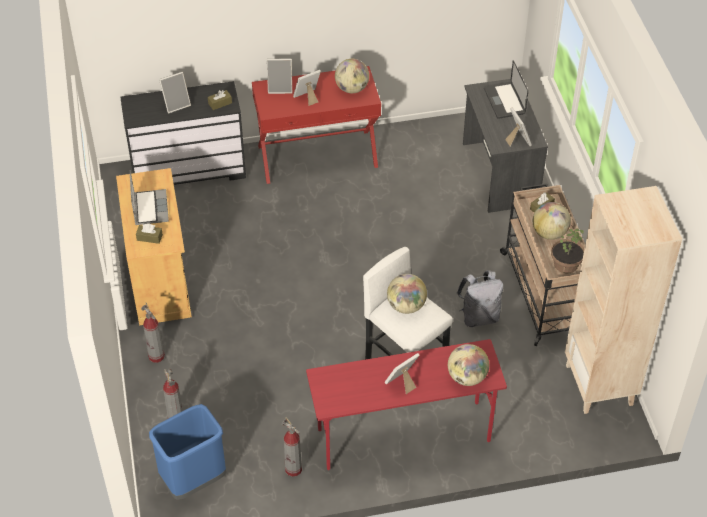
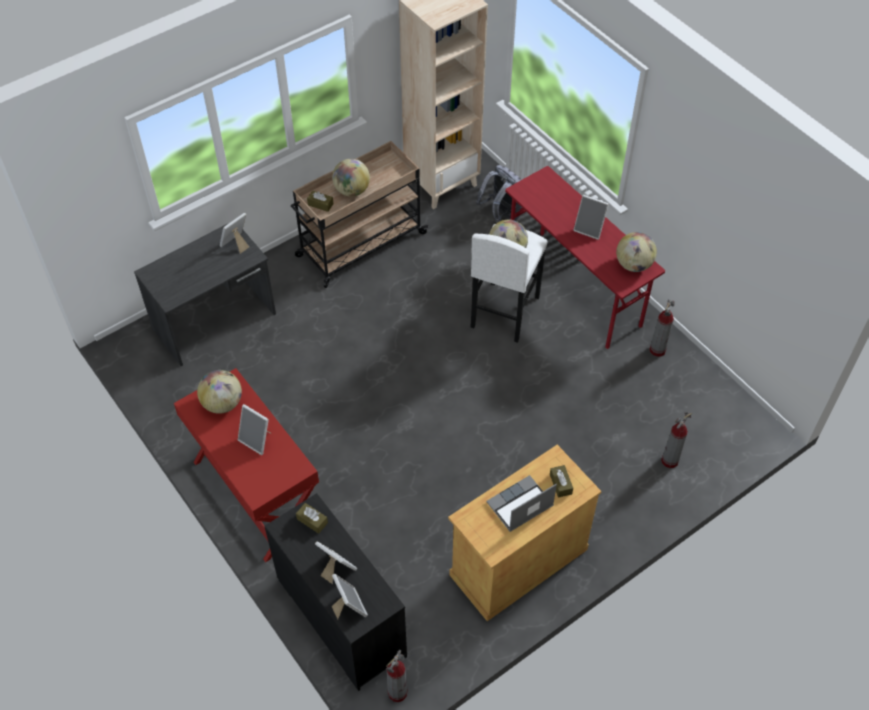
camera: 115 degrees left, 5 degrees up
fire extinguisher [141,303,165,363] -> fire extinguisher moved to [386,650,408,702]
blue trash can [149,404,226,500] -> none
picture frame [267,59,292,94] -> picture frame moved to [332,574,368,619]
globe [448,344,489,386] -> globe moved to [616,232,657,272]
grey backpack [456,270,503,327] -> grey backpack moved to [476,165,522,223]
laptop [484,60,528,119] -> none
potted plant [551,228,584,274] -> none

